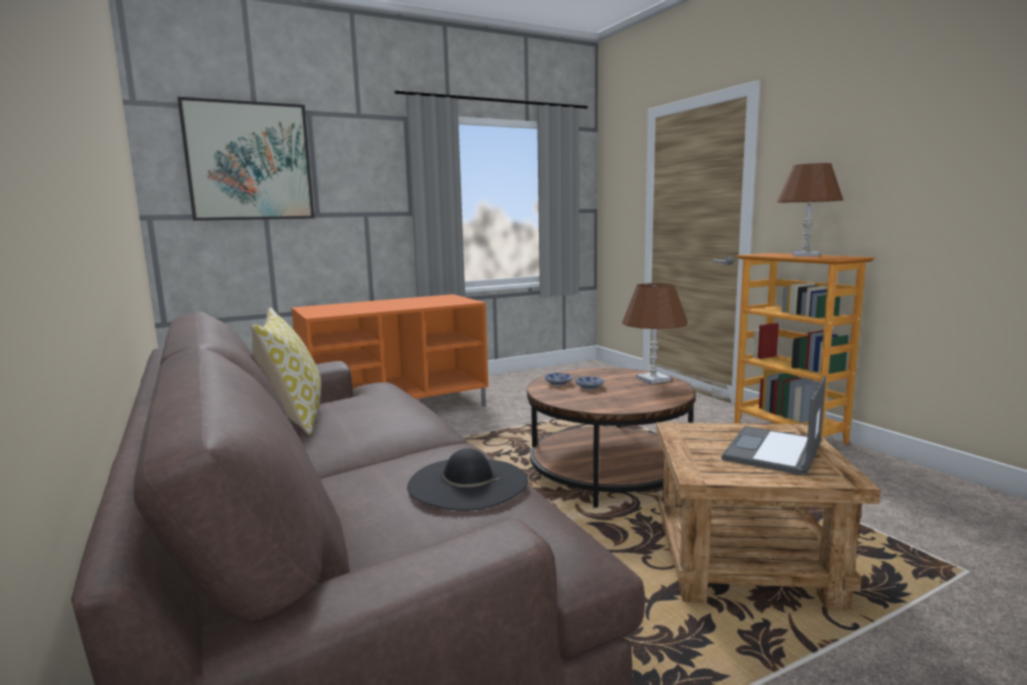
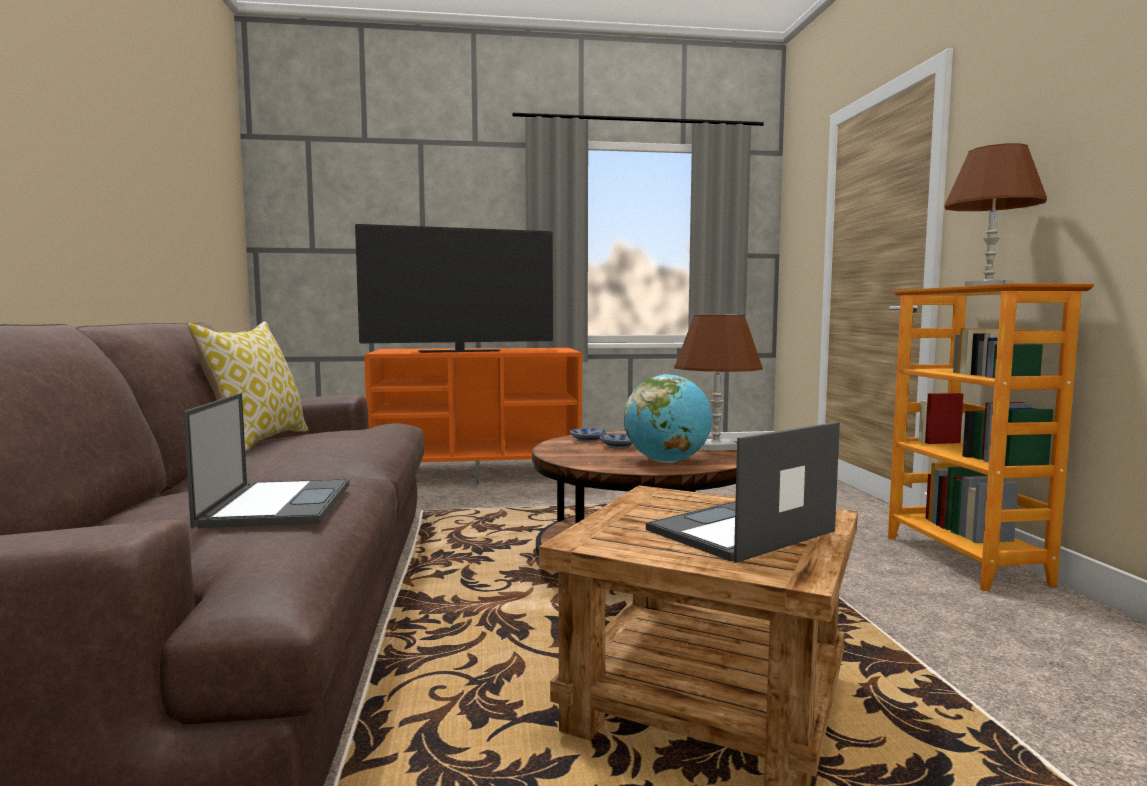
camera: 20 degrees right, 5 degrees down
picture [177,97,314,221] -> none
black hat [407,448,528,511] -> laptop [183,393,349,528]
none -> television [355,224,553,353]
none -> globe [624,374,712,463]

